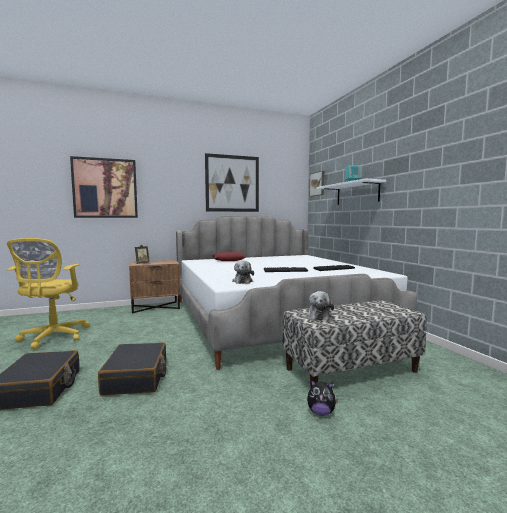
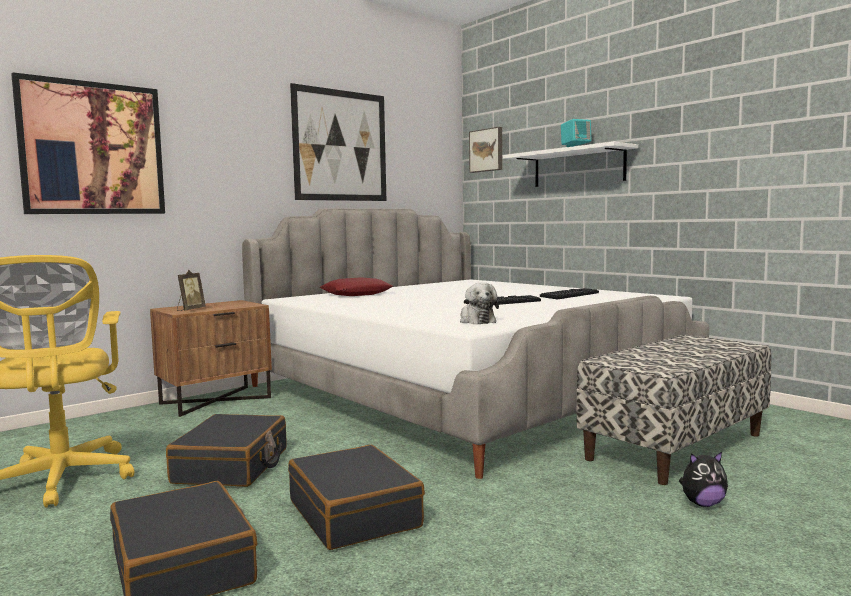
camera: 20 degrees left, 0 degrees up
plush toy [306,291,334,320] -> none
none -> black suitcase [166,414,287,487]

